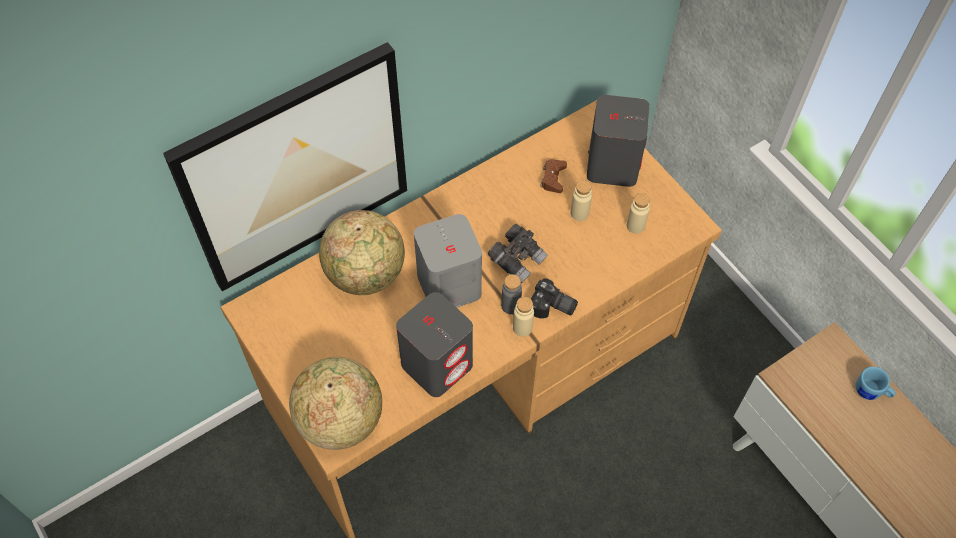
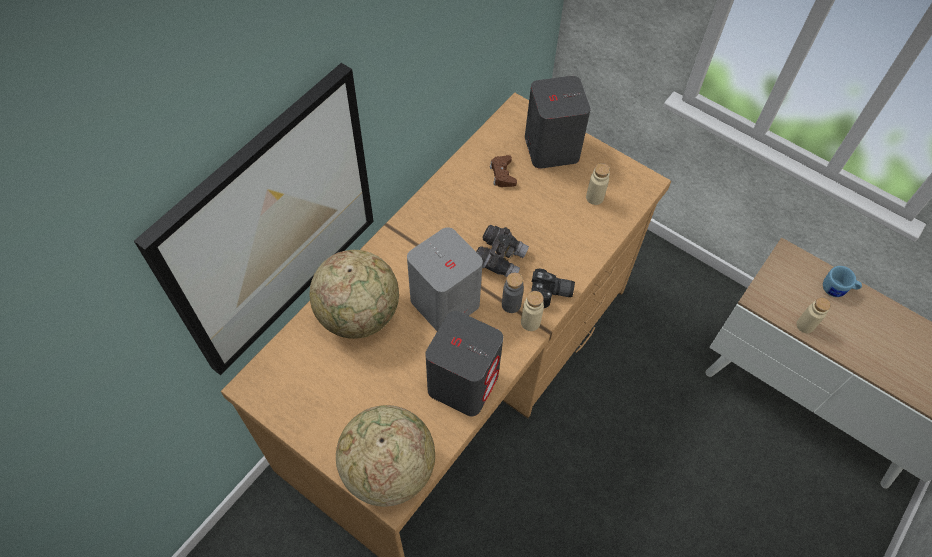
camera: 20 degrees left, 0 degrees up
beige bottle [571,180,592,221] -> beige bottle moved to [796,297,831,333]

